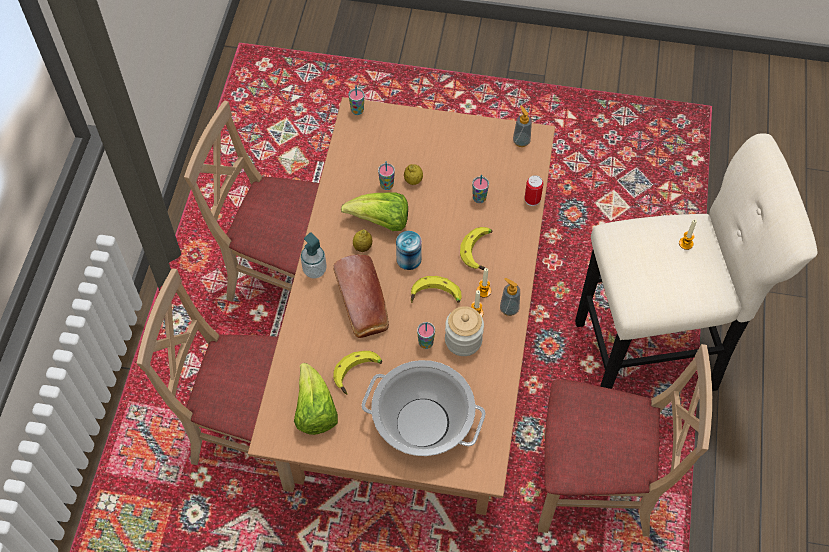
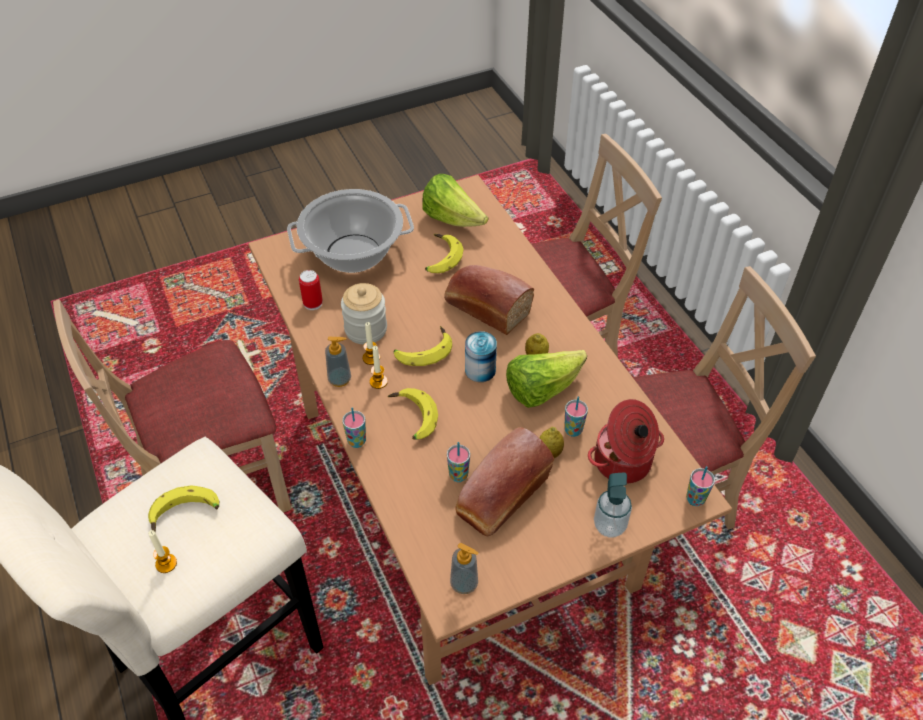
camera: 145 degrees right, 10 degrees down
soap dispenser [300,233,327,279] -> soap dispenser moved to [594,472,632,538]
cup [417,322,435,349] -> cup moved to [342,408,366,448]
can [524,175,543,206] -> can moved to [299,270,323,310]
none -> banana [148,485,219,533]
none -> bread [455,427,554,537]
none -> cooking pot [588,399,664,484]

